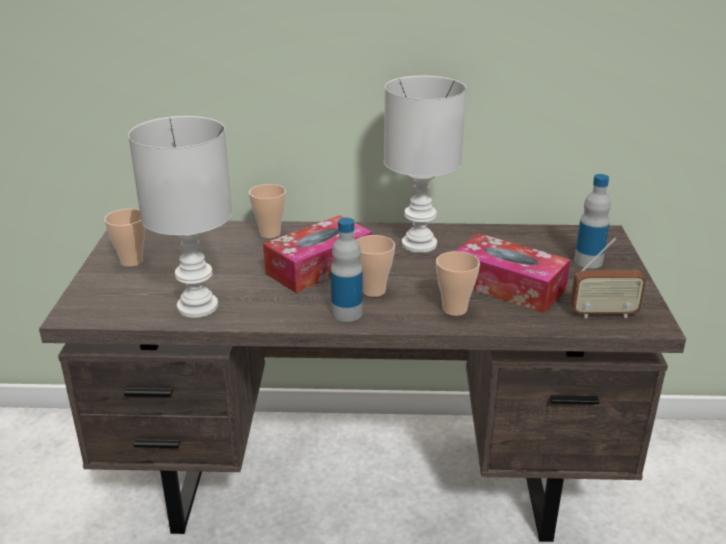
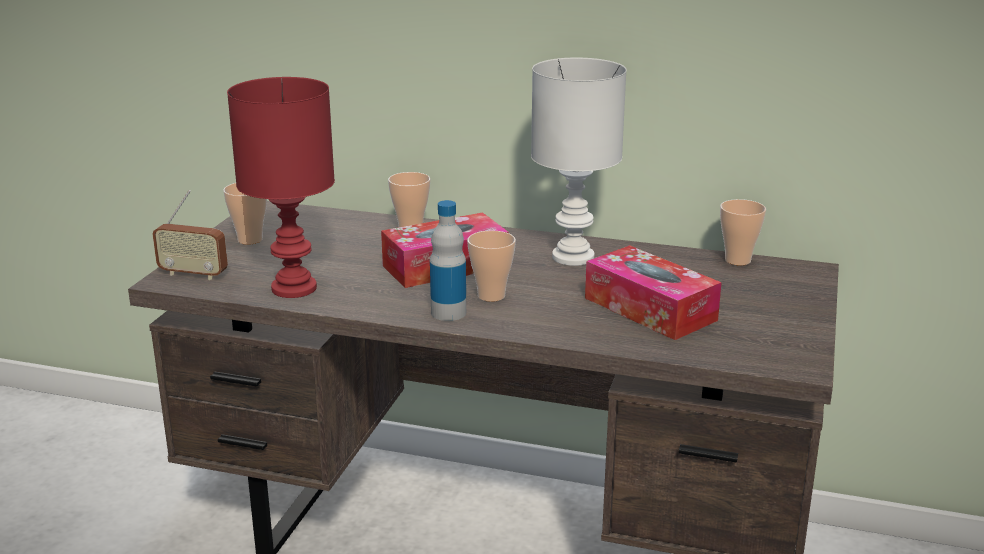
camera: 15 degrees right, 5 degrees down
white table lamp [128,116,232,318] -> red table lamp [227,77,335,298]
cup [436,251,480,316] -> cup moved to [720,199,766,265]
radio [571,238,646,318] -> radio moved to [153,190,228,280]
bottle [574,174,611,269] -> none

